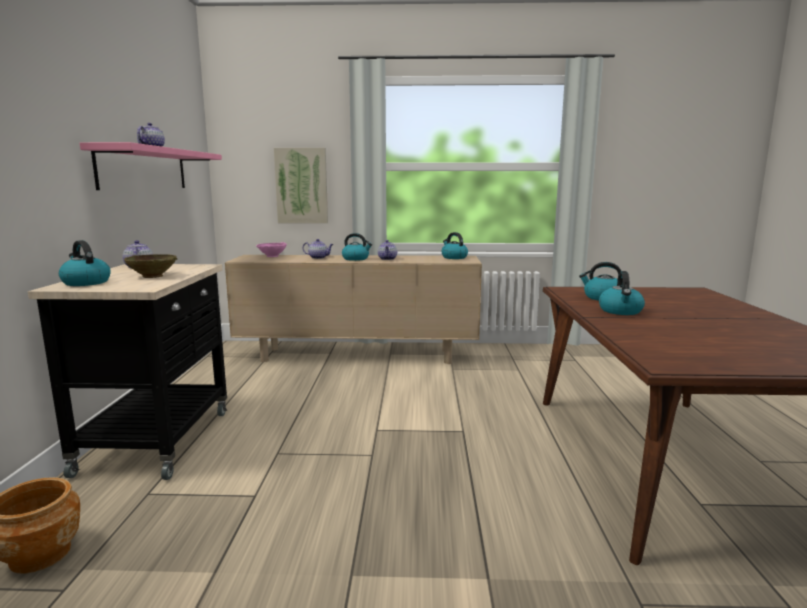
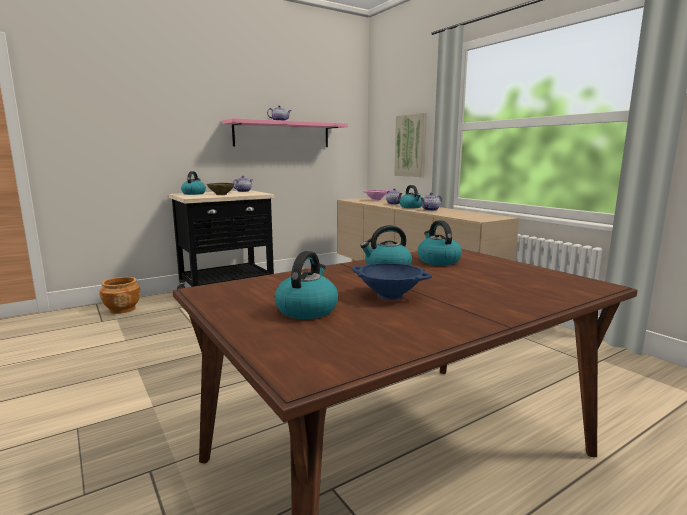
camera: 55 degrees right, 0 degrees up
kettle [441,232,468,259] -> kettle moved to [275,251,338,319]
none -> blue bowl [352,263,432,300]

